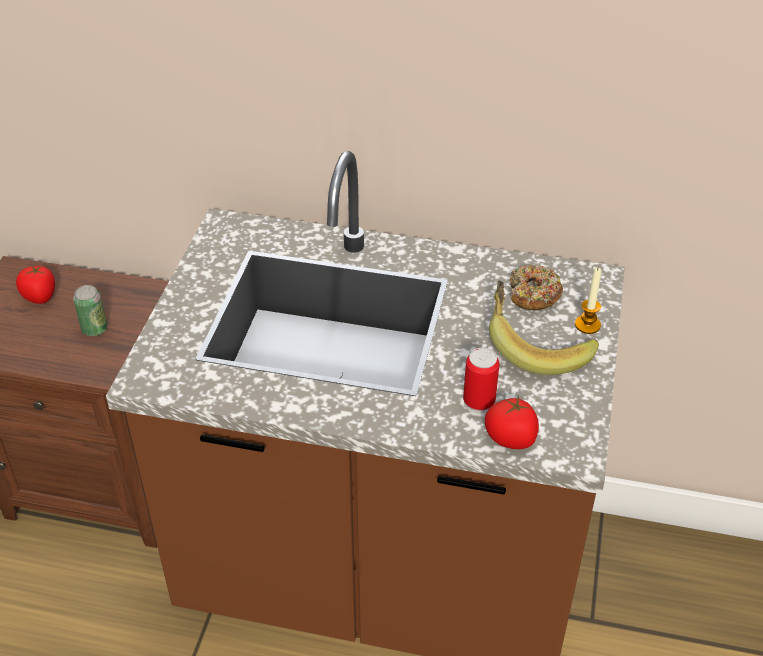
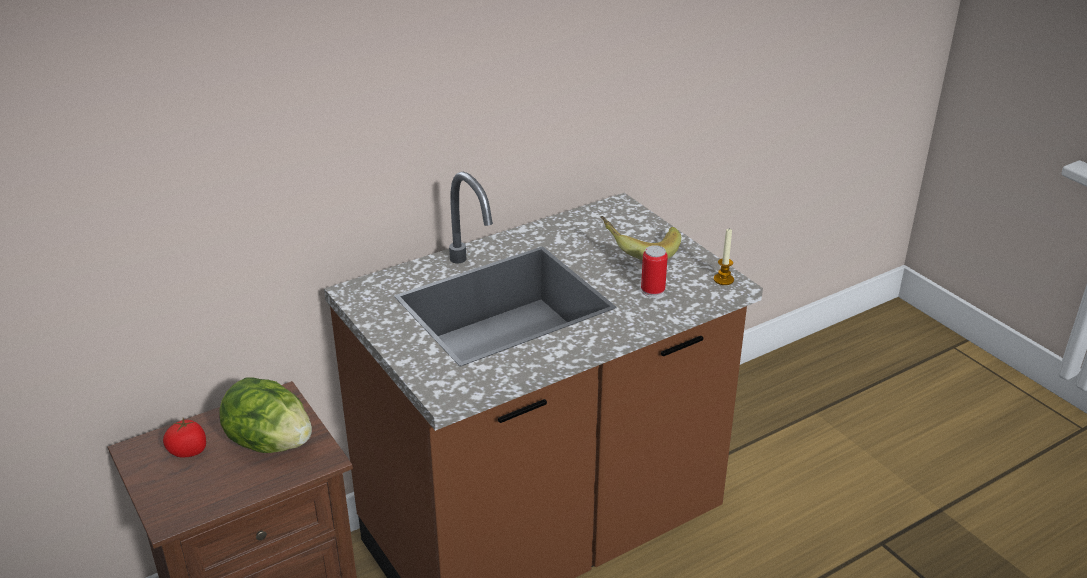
camera: 45 degrees left, 10 degrees down
can [73,285,108,336] -> lettuce [219,377,312,453]
tomato [485,396,539,449] -> none
donut [510,265,563,310] -> none
candle [575,268,602,334] -> candle moved to [714,229,734,285]

